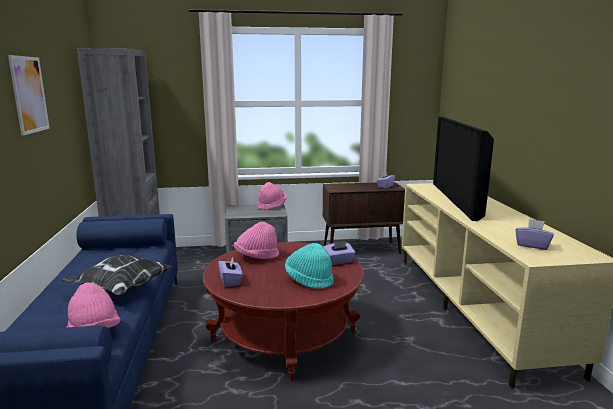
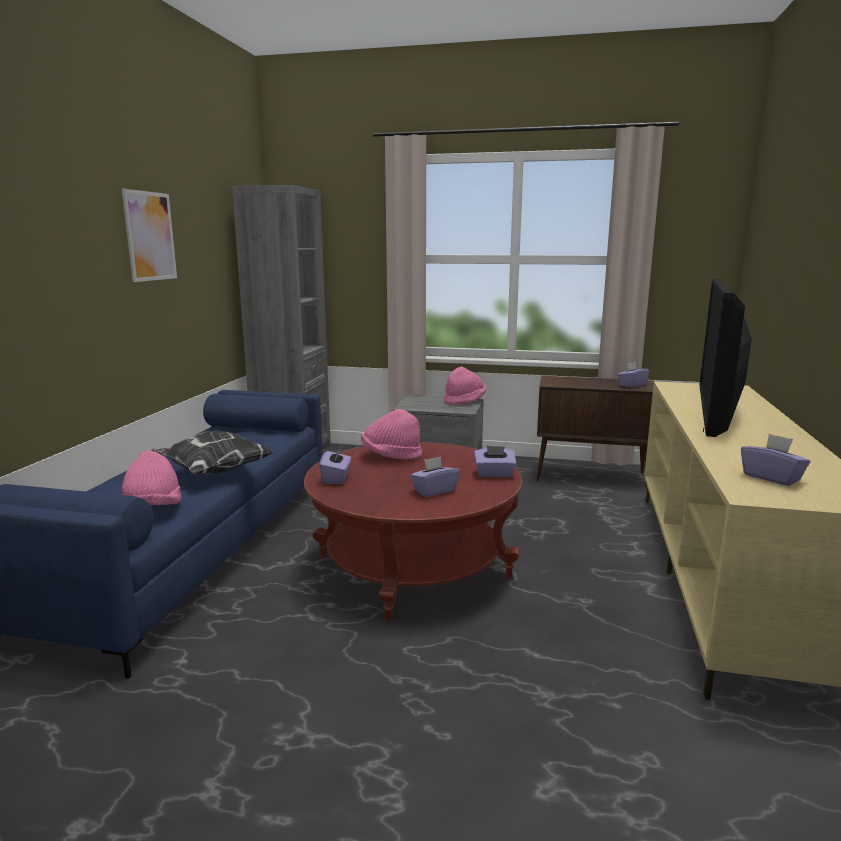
camera: 20 degrees right, 0 degrees up
turquoise hat [285,243,334,289] -> purple tissue box [410,456,460,497]

